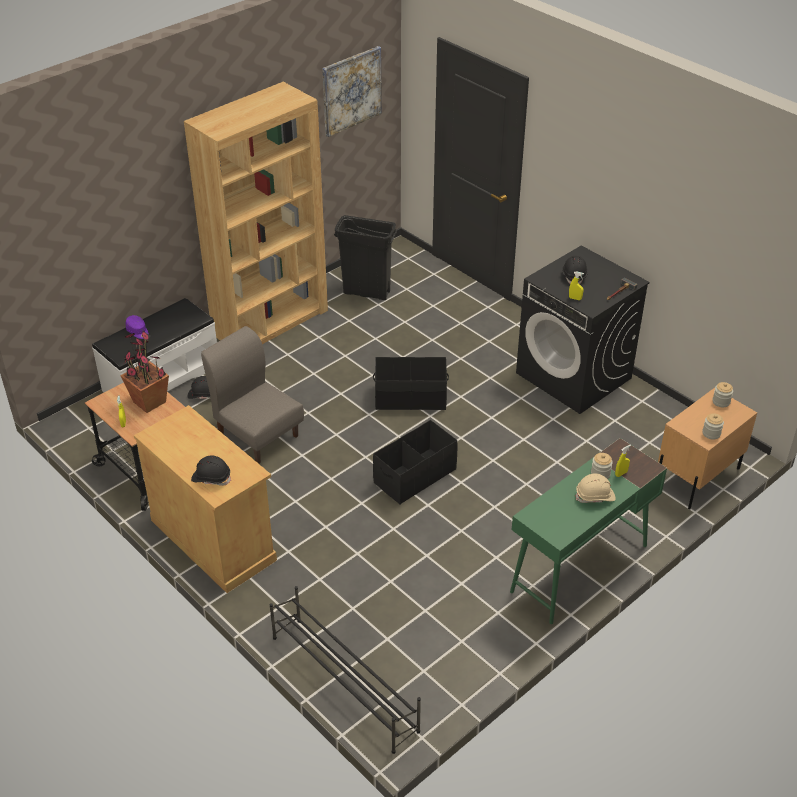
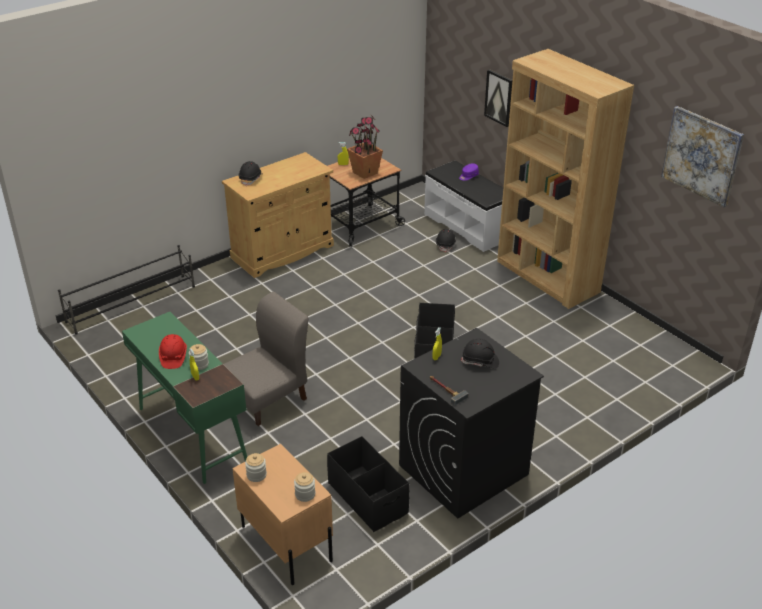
camera: 95 degrees right, 5 degrees down
grey chair [201,326,304,464] -> grey chair moved to [224,292,309,426]
black trash can [334,215,397,300] -> none
black storage box [373,420,458,505] -> black storage box moved to [327,436,410,532]
beige hard hat [576,473,616,503] -> red hard hat [159,334,187,369]
none -> picture [484,69,513,127]

